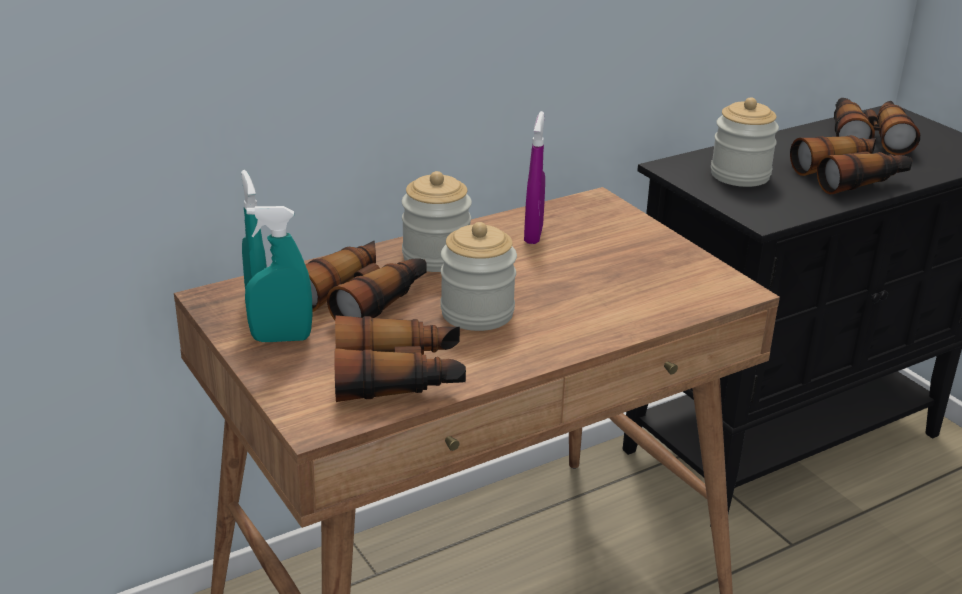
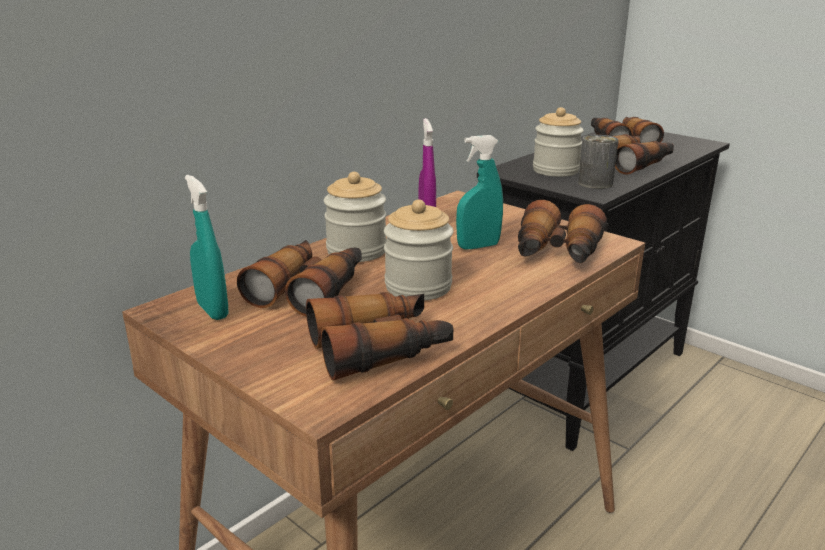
camera: 15 degrees left, 5 degrees down
turquoise spray bottle [245,206,312,342] -> turquoise spray bottle moved to [456,135,503,250]
none -> binoculars [518,200,607,263]
none -> can [578,135,618,189]

